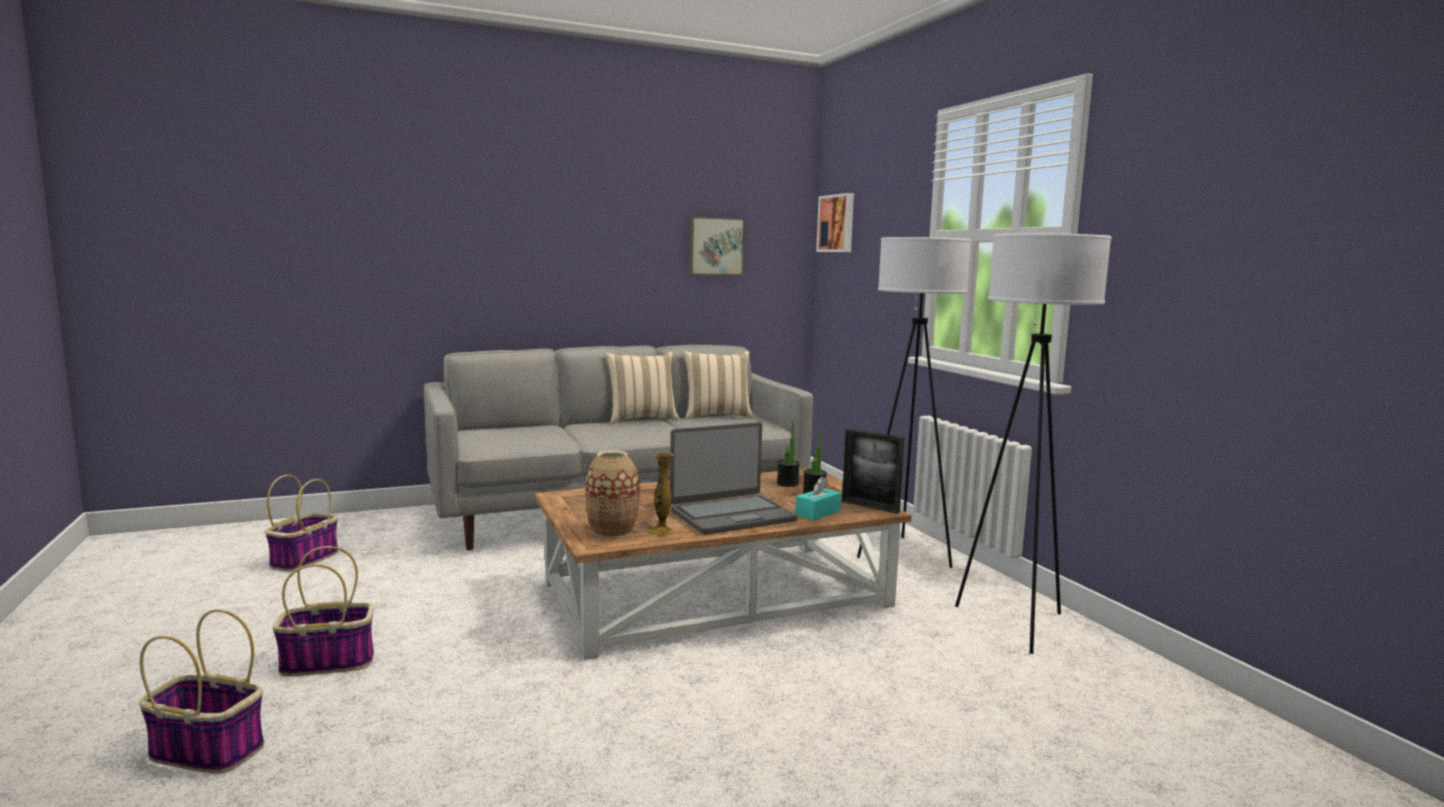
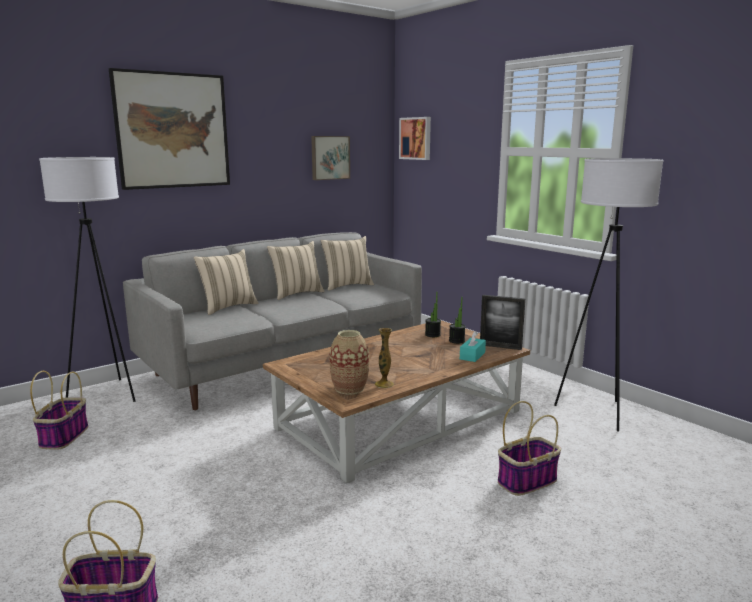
camera: 15 degrees left, 5 degrees up
basket [273,546,374,677] -> basket moved to [498,401,561,496]
laptop [670,422,797,534] -> none
white floor lamp [857,237,971,568] -> white floor lamp moved to [39,157,135,402]
none -> picture [109,68,230,190]
none -> beige pillow [193,249,259,315]

